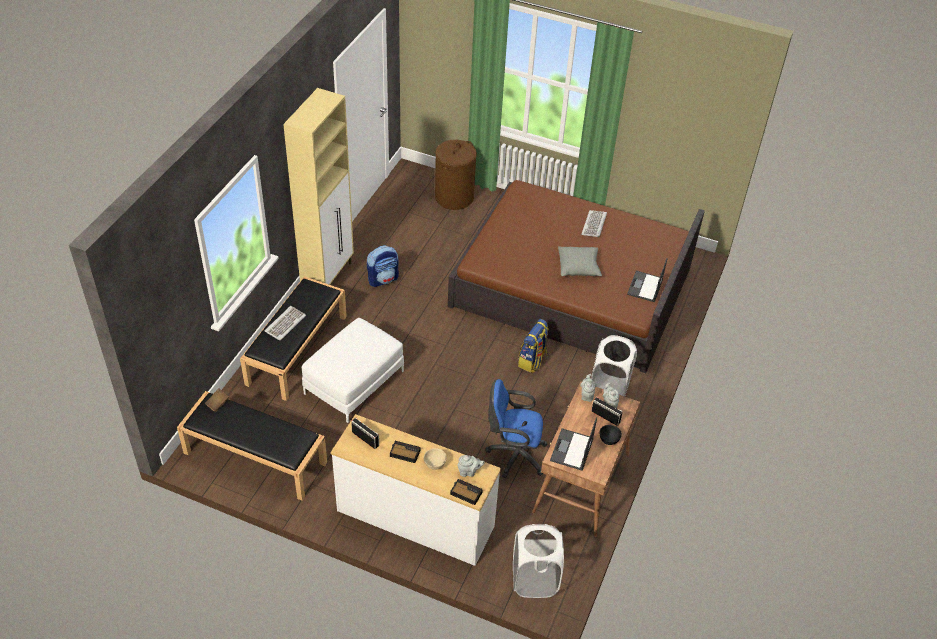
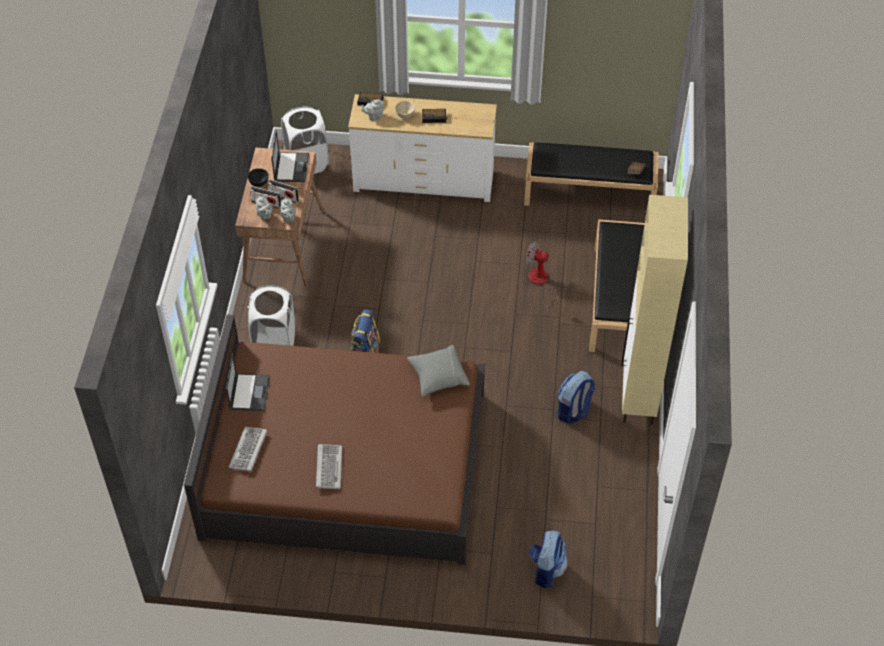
camera: 165 degrees right, 5 degrees up
keyboard [265,306,306,341] -> keyboard moved to [229,427,267,472]
white ottoman [302,318,404,423] -> fan [526,242,558,308]
radio [351,418,379,449] -> radio moved to [268,180,299,203]
brown laundry basket [435,140,477,210] -> backpack [529,530,568,588]
blue office chair [485,379,547,478] -> none
grey pillow [558,246,602,276] -> grey pillow moved to [407,345,470,396]

